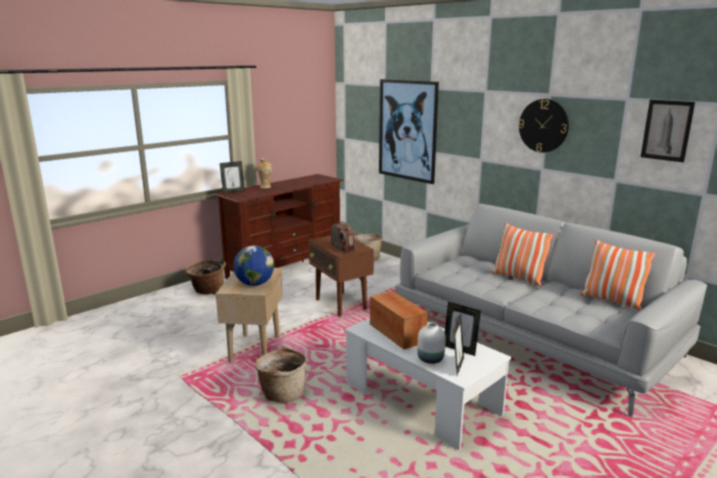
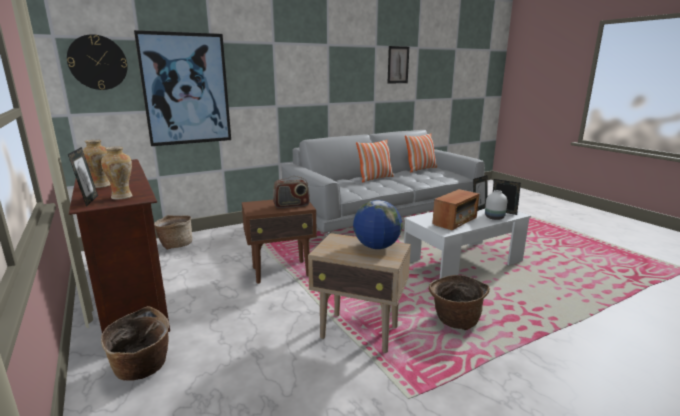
camera: 75 degrees left, 0 degrees up
radio [370,291,428,349] -> radio turned 150 degrees clockwise [432,189,479,230]
wall clock [518,99,569,153] -> wall clock moved to [67,34,127,90]
none -> vase [101,147,132,200]

